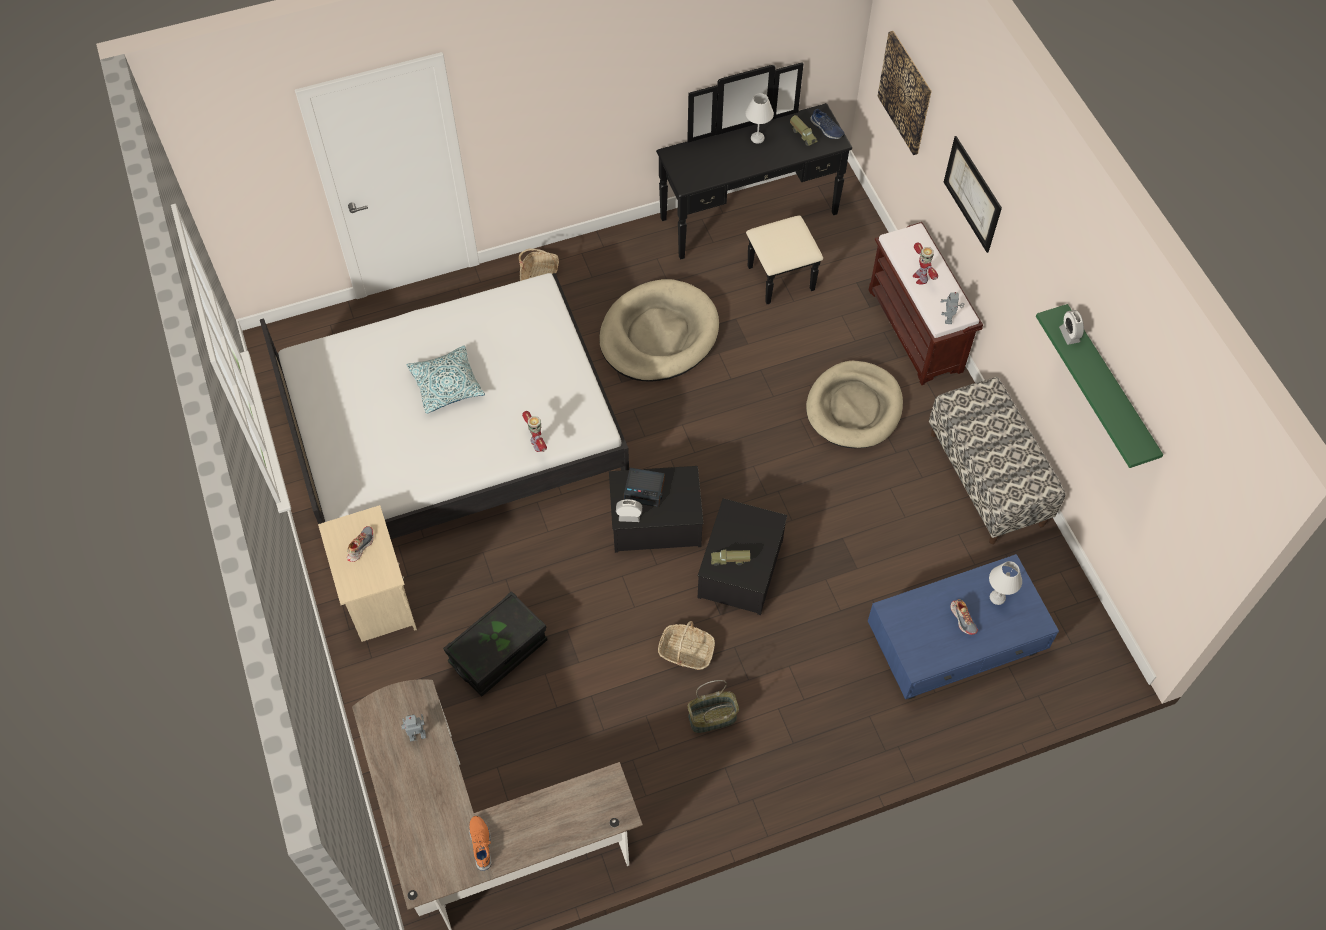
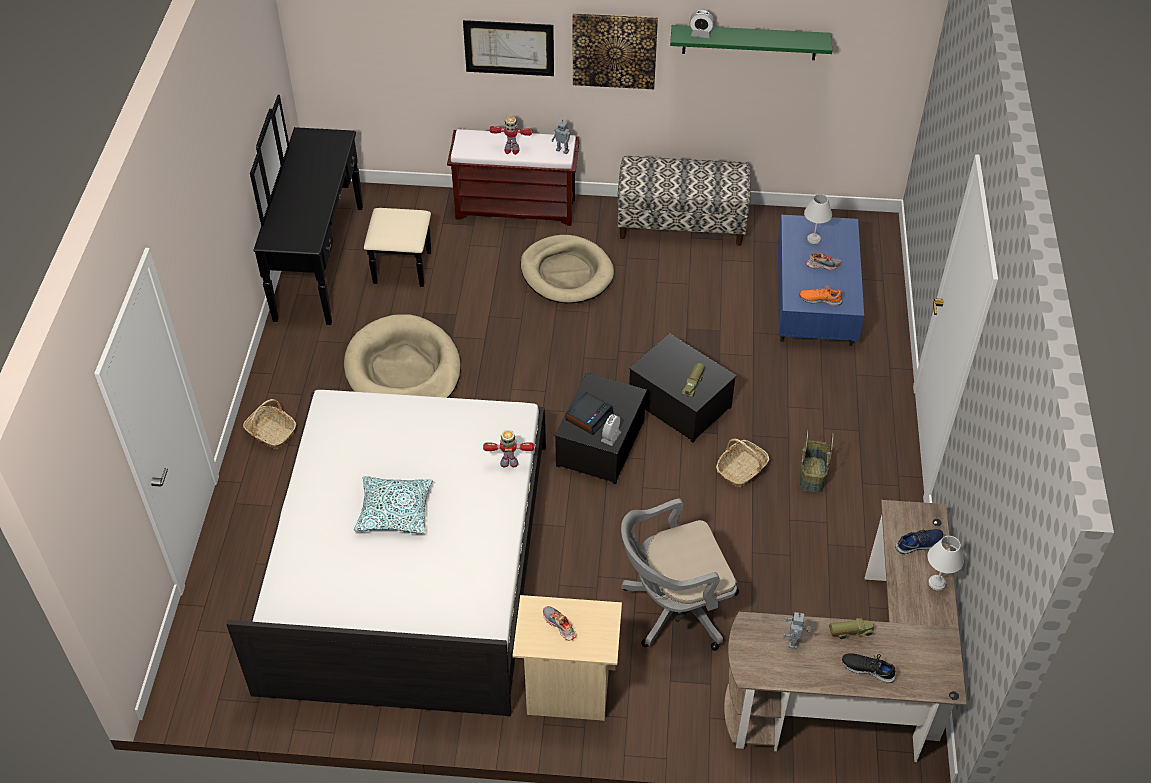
camera: 65 degrees left, 10 degrees down
black storage box [443,591,547,697] -> grey office chair [621,499,739,651]
orange shoe [469,816,491,871] -> orange shoe moved to [800,285,842,306]
white table lamp [745,93,774,143] -> white table lamp moved to [927,536,964,591]
toy truck [790,115,818,146] -> toy truck moved to [829,618,875,639]
blue shoe [810,109,845,139] -> blue shoe moved to [895,529,943,554]
picture [877,31,932,155] -> picture moved to [573,13,658,89]
none -> black shoe [842,653,896,684]

